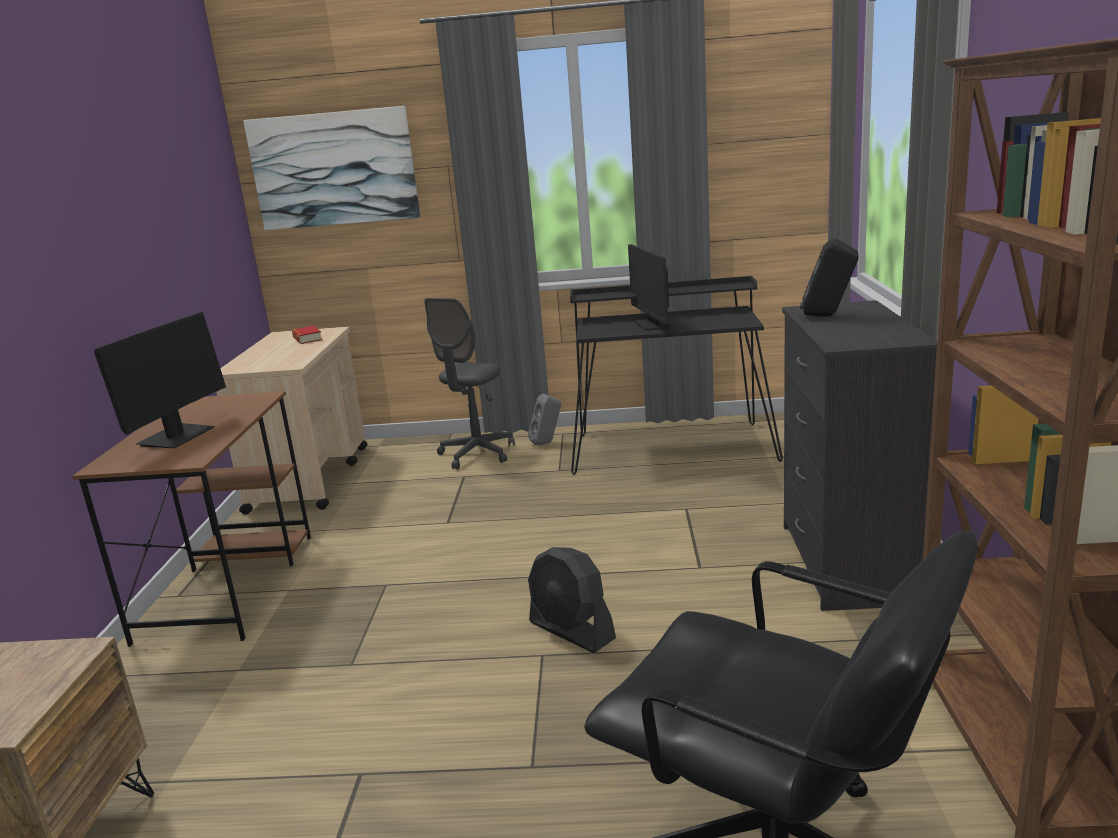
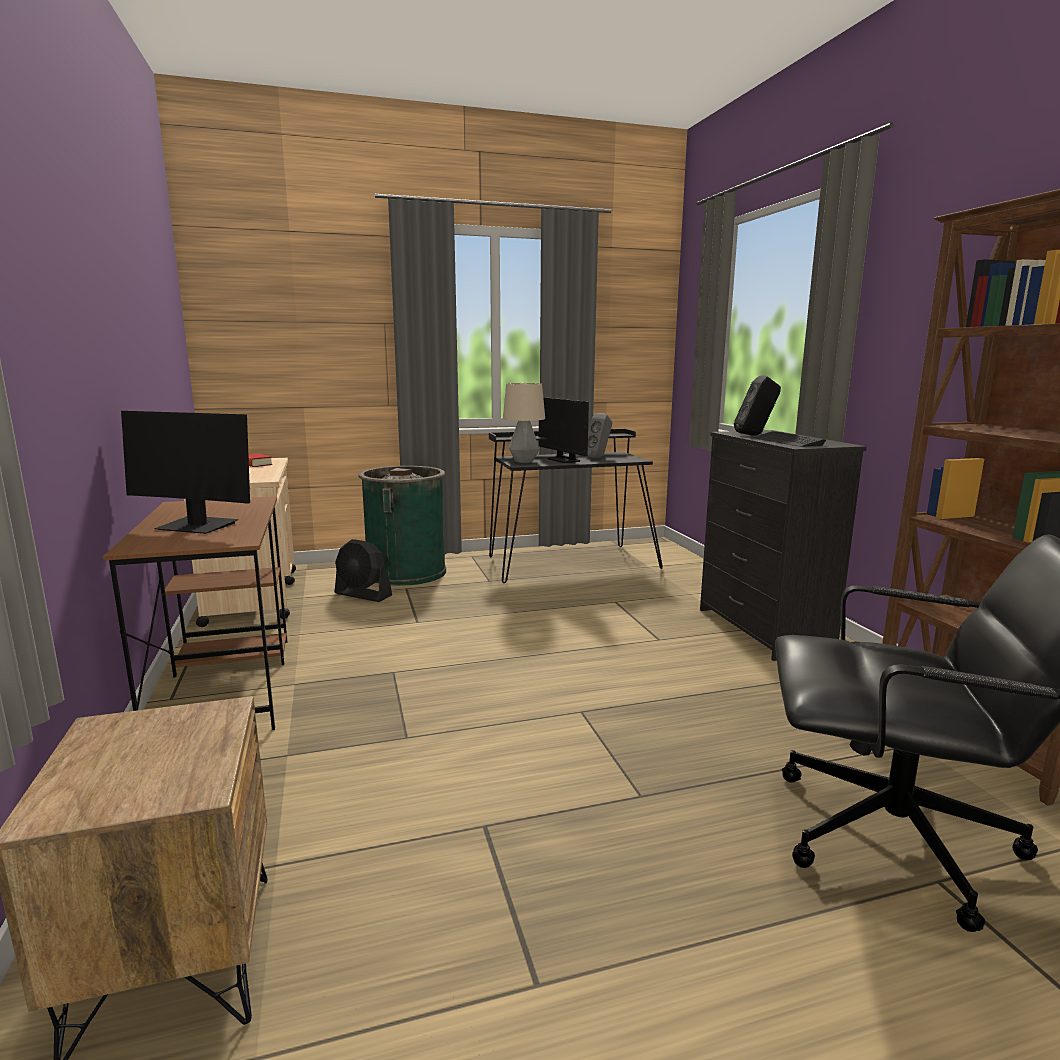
camera: 20 degrees left, 5 degrees down
monitor [94,312,226,448] -> monitor turned 105 degrees clockwise [121,411,250,534]
picture [243,106,420,230] -> none
grey office chair [424,298,515,469] -> green trash can [358,466,446,586]
grey speaker [528,394,561,446] -> grey speaker moved to [587,413,612,458]
black fan [528,547,616,653] -> black fan moved to [334,539,392,602]
none -> table lamp [503,383,545,463]
none -> keyboard [754,431,826,447]

